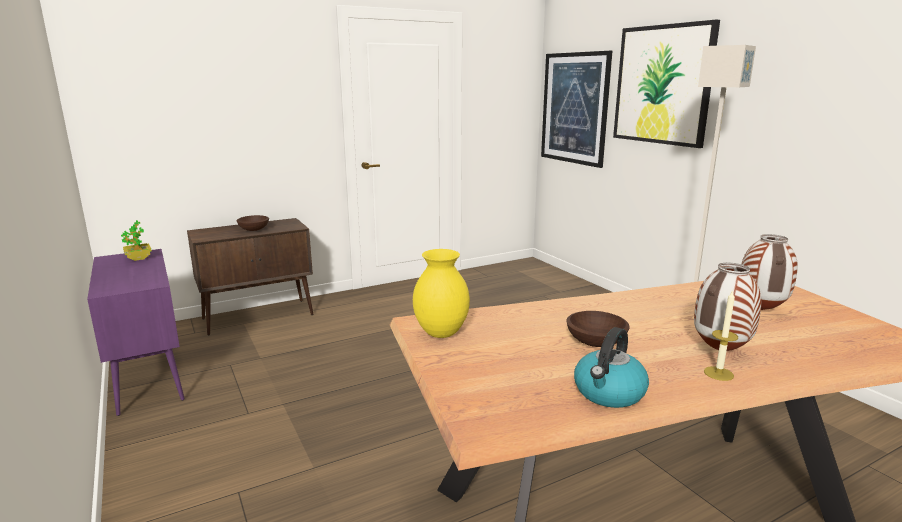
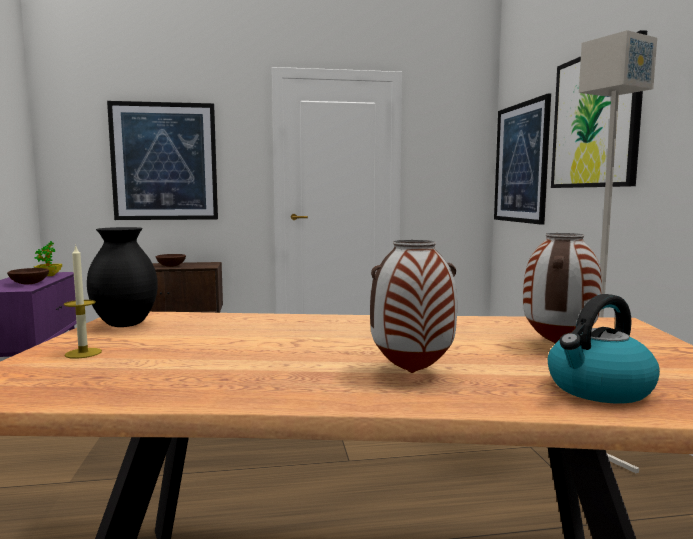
camera: 20 degrees right, 10 degrees down
yellow vase [413,249,470,338] -> black vase [87,227,158,327]
brown bowl [566,311,629,347] -> brown bowl moved to [7,268,49,284]
kettle [574,327,649,408] -> kettle moved to [548,294,660,404]
candle [704,290,738,381] -> candle moved to [63,244,102,359]
none -> picture [107,101,218,220]

